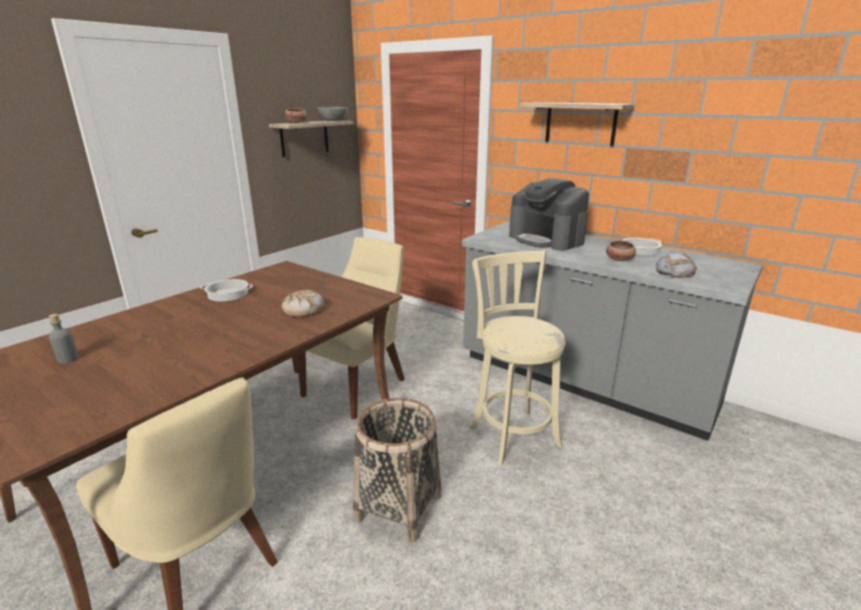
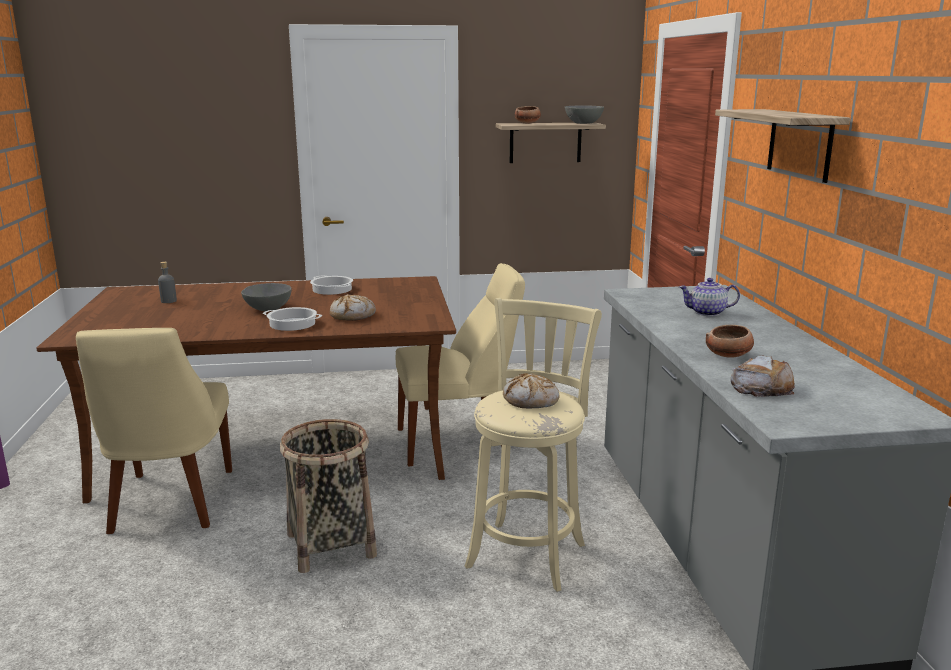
camera: 45 degrees right, 5 degrees down
coffee machine [509,178,589,251] -> teapot [679,278,740,316]
cooking pot [623,238,662,255] -> cooking pot moved to [263,307,322,331]
none -> grey bowl [241,283,292,311]
none -> bread [503,373,560,408]

